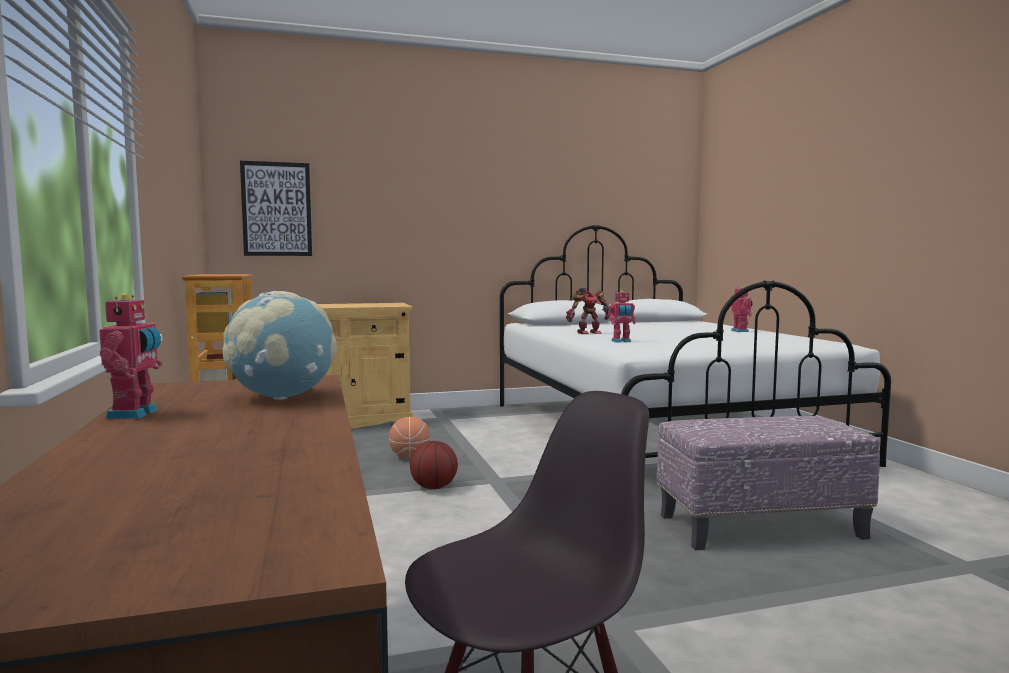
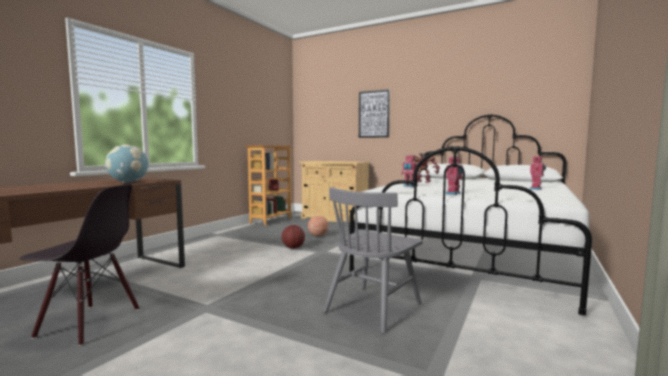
camera: 45 degrees right, 0 degrees up
toy robot [99,294,162,419] -> toy robot moved to [446,155,464,195]
picture [240,161,312,256] -> picture moved to [359,89,390,138]
ottoman [657,416,880,550] -> grey chair [323,187,423,333]

